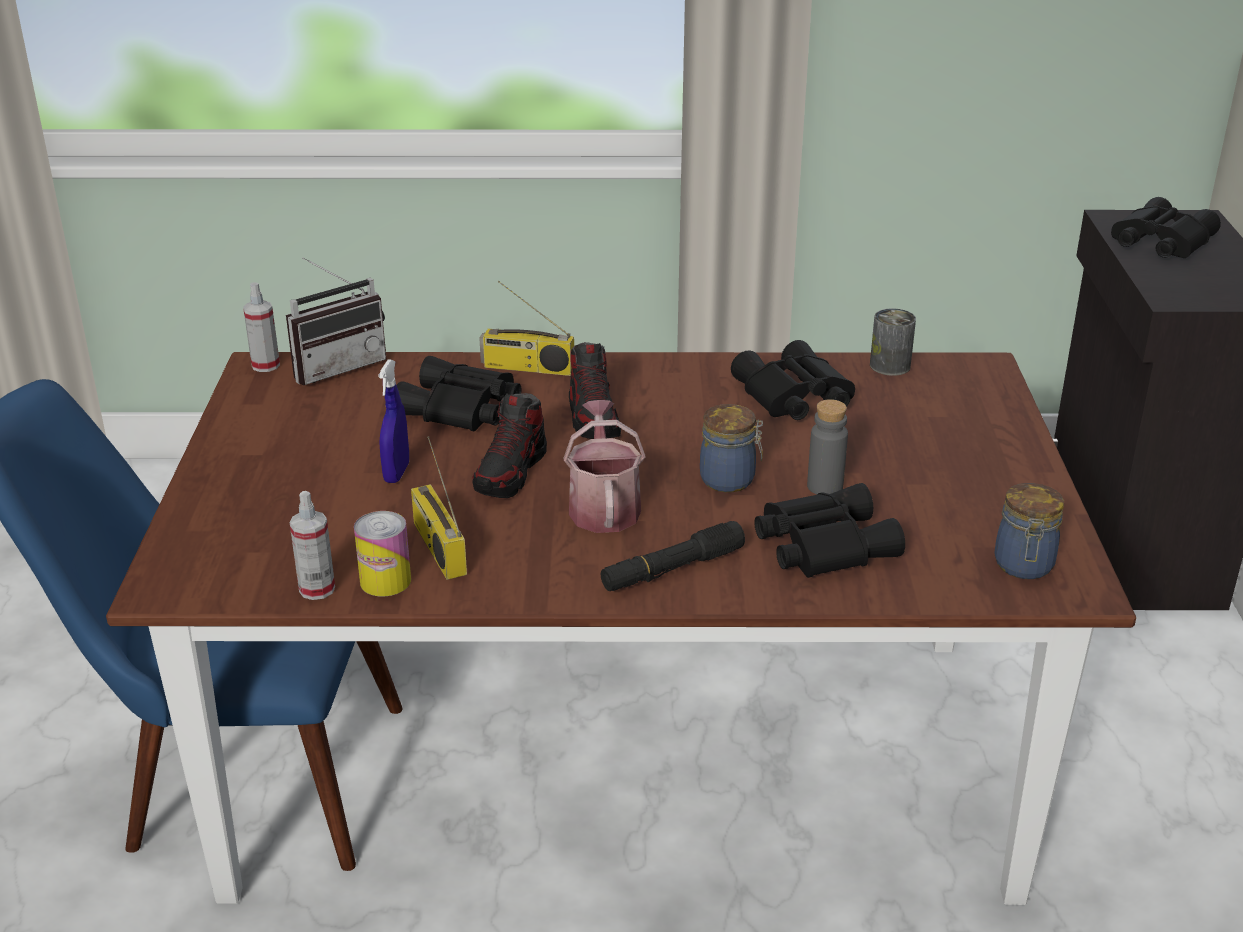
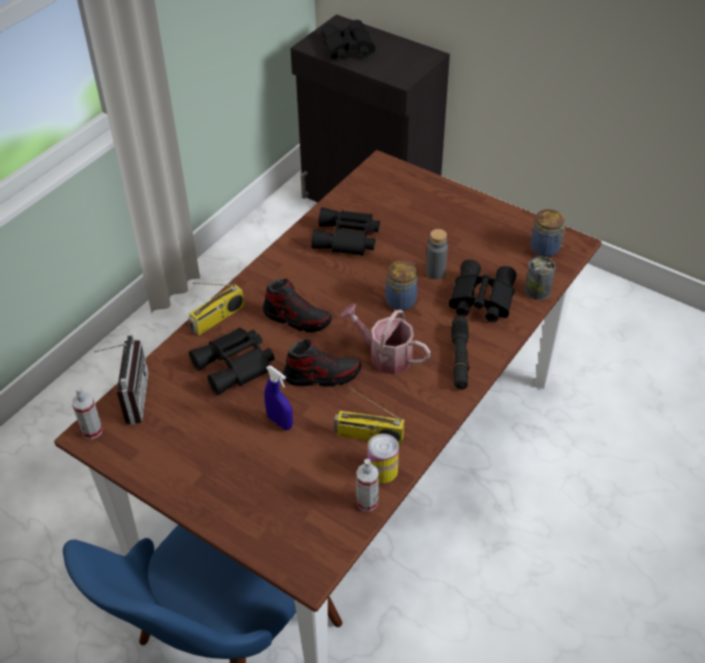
camera: 55 degrees left, 15 degrees up
shoe [472,393,547,498] -> shoe turned 60 degrees counterclockwise [283,339,361,387]
can [870,308,916,376] -> can moved to [525,256,556,300]

